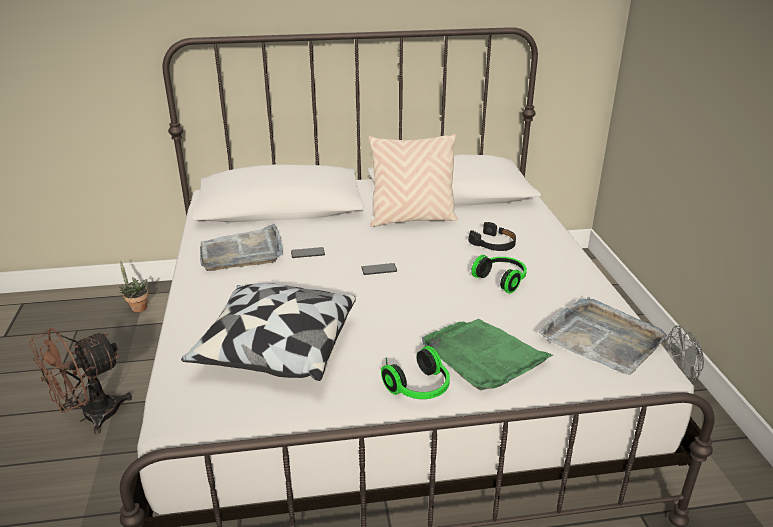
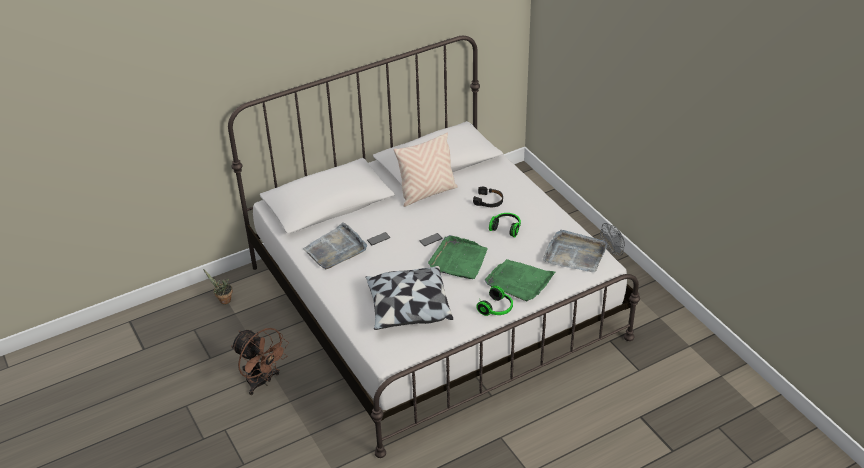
camera: 20 degrees left, 10 degrees up
brown fan [29,328,132,434] -> brown fan turned 75 degrees counterclockwise [231,328,289,395]
none -> green tray [428,235,488,279]

